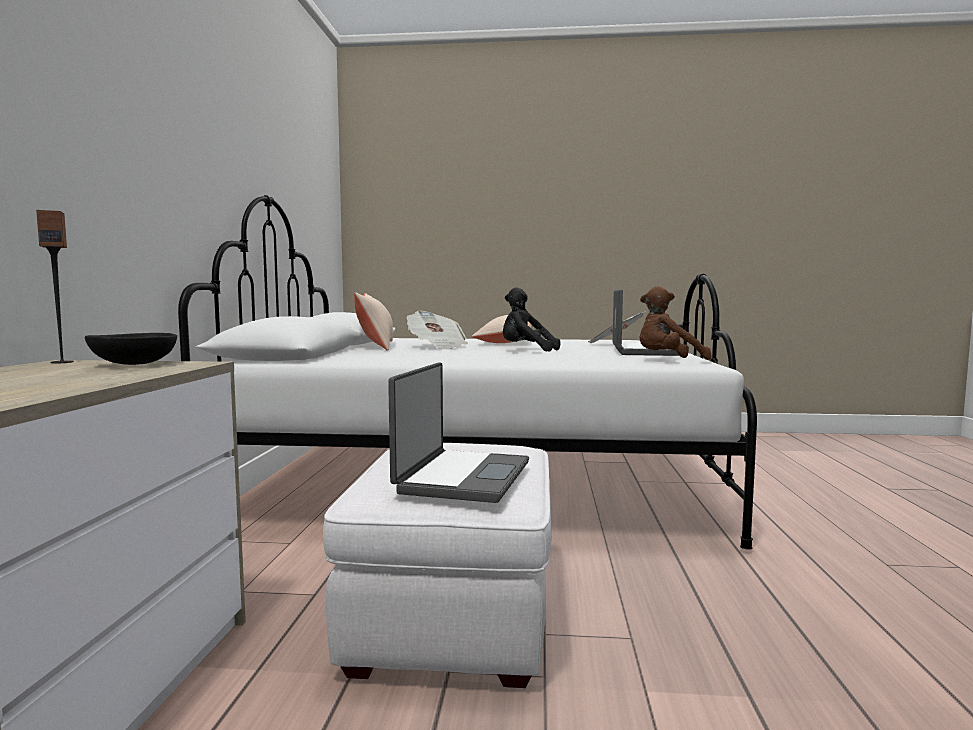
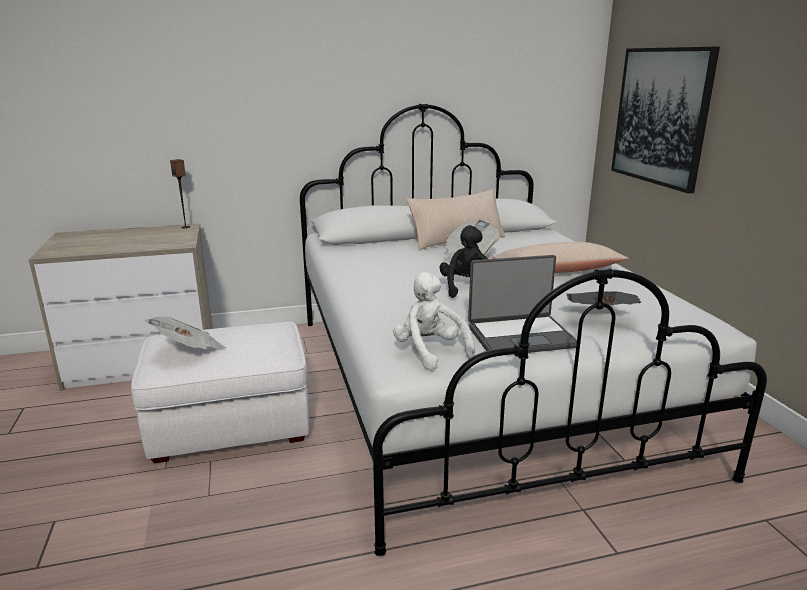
camera: 70 degrees right, 15 degrees up
black bowl [85,333,177,365] -> none
laptop [388,362,529,503] -> newspaper [145,317,226,349]
brown plush toy [639,286,712,360] -> white plush toy [393,272,475,370]
none -> picture [611,47,720,194]

